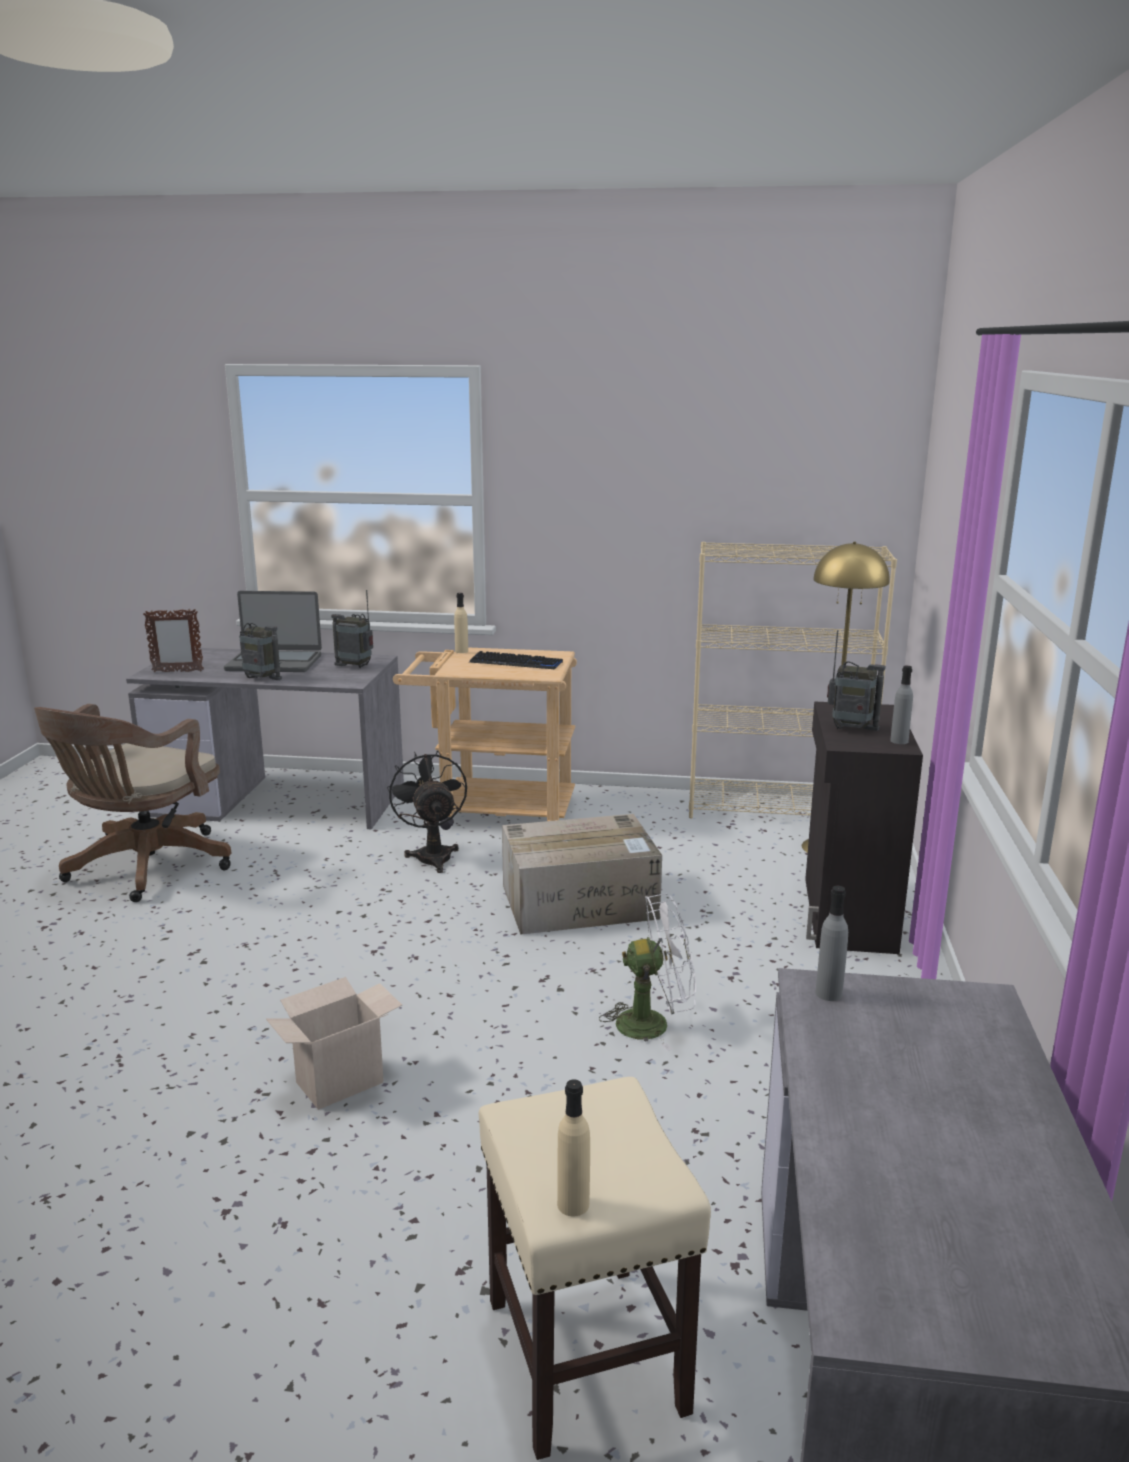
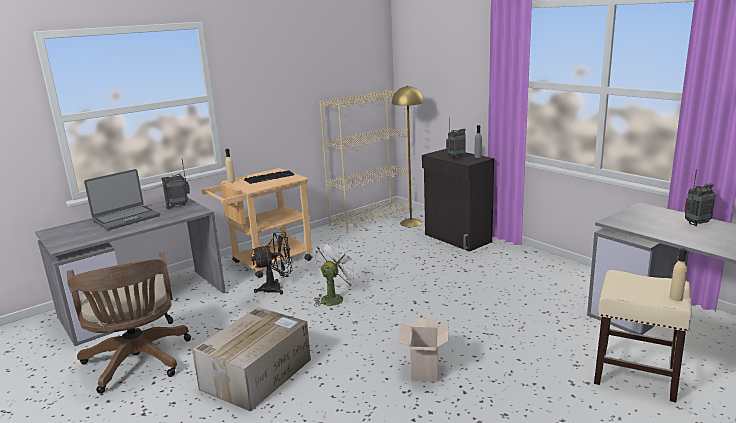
camera: 45 degrees left, 0 degrees up
picture frame [143,609,204,672] -> none
radio [239,597,282,680] -> radio moved to [684,169,716,226]
black fan [387,751,467,873] -> black fan turned 135 degrees clockwise [251,232,292,295]
cardboard box [502,814,662,935] -> cardboard box moved to [192,307,311,412]
white fan [599,894,696,1051] -> white fan moved to [314,241,359,307]
grey bottle [815,886,848,1001] -> none

